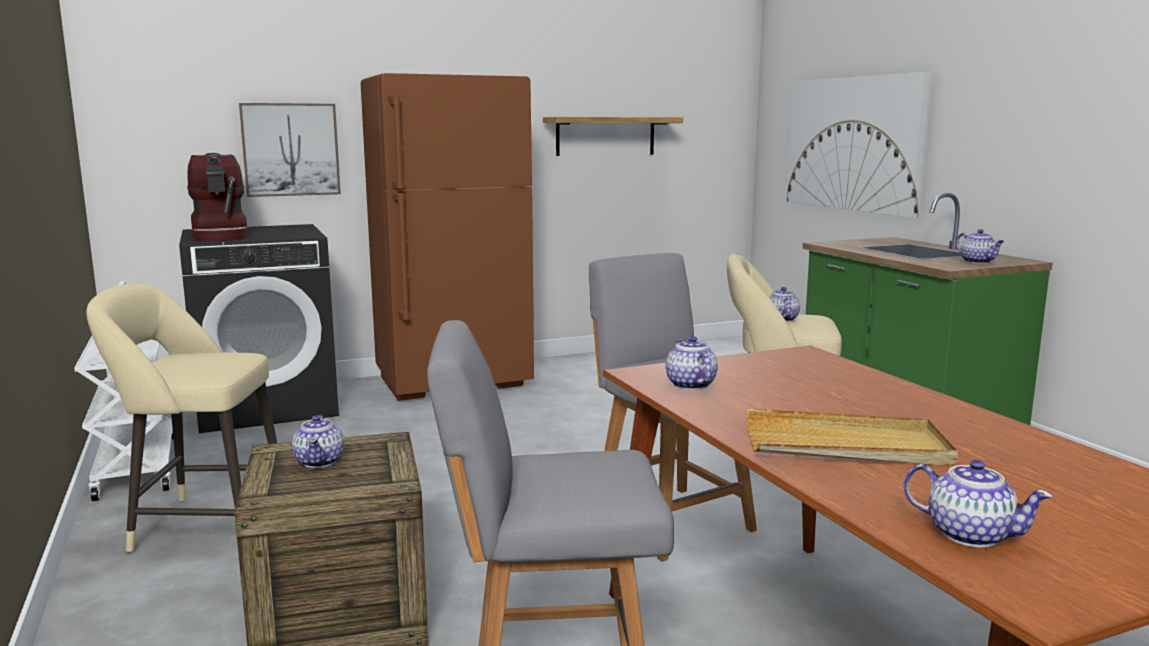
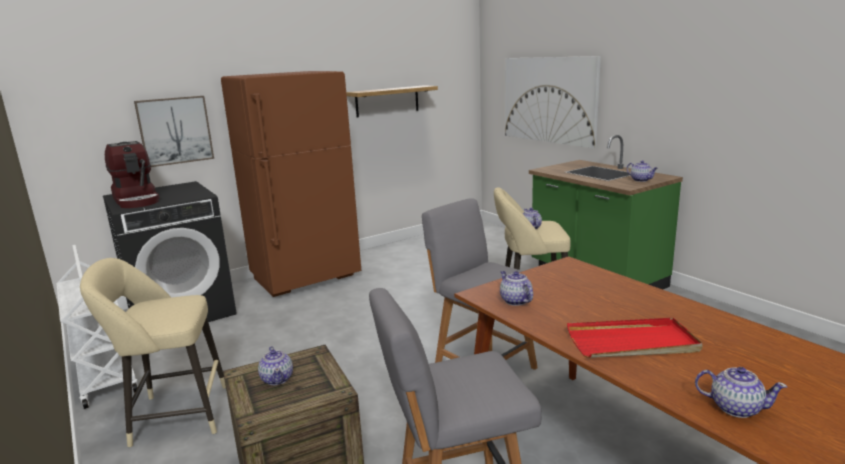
camera: 10 degrees left, 5 degrees up
beige tray [747,409,958,466] -> red tray [567,318,703,358]

